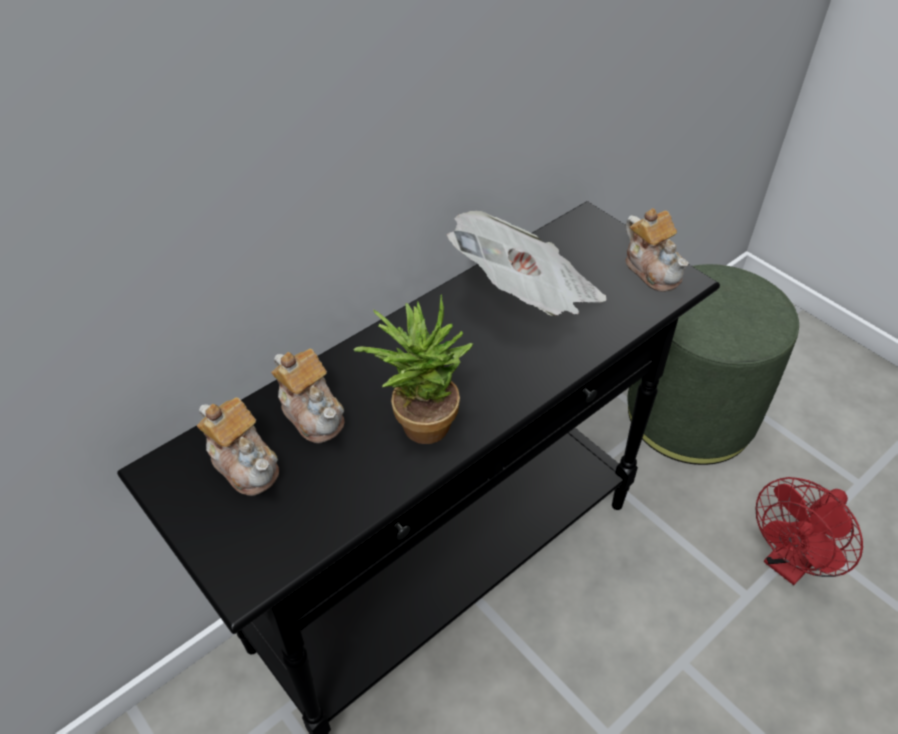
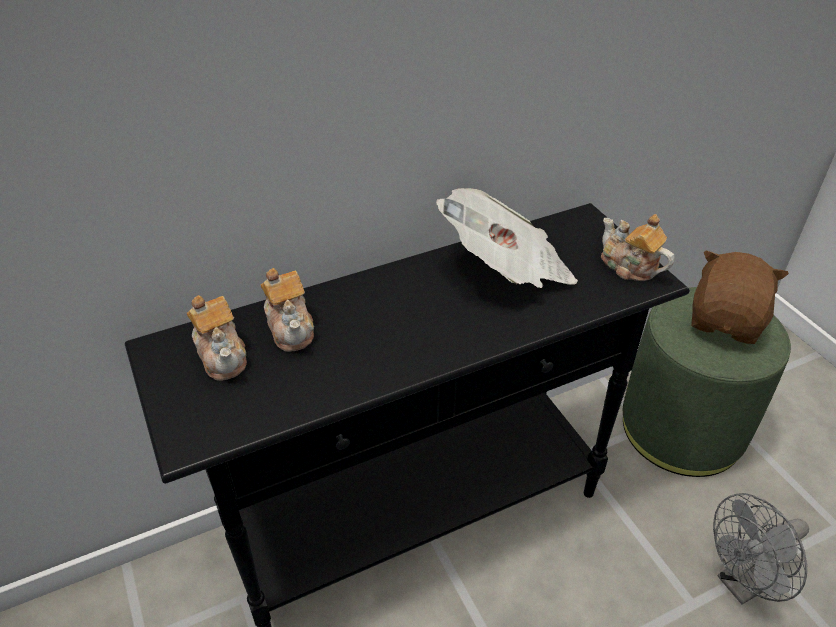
camera: 15 degrees right, 5 degrees down
potted plant [353,294,473,444] -> none
teapot [626,208,689,292] -> teapot turned 150 degrees clockwise [601,214,674,281]
red fan [756,477,863,585] -> grey fan [713,493,809,605]
none -> brown plush toy [691,250,789,344]

